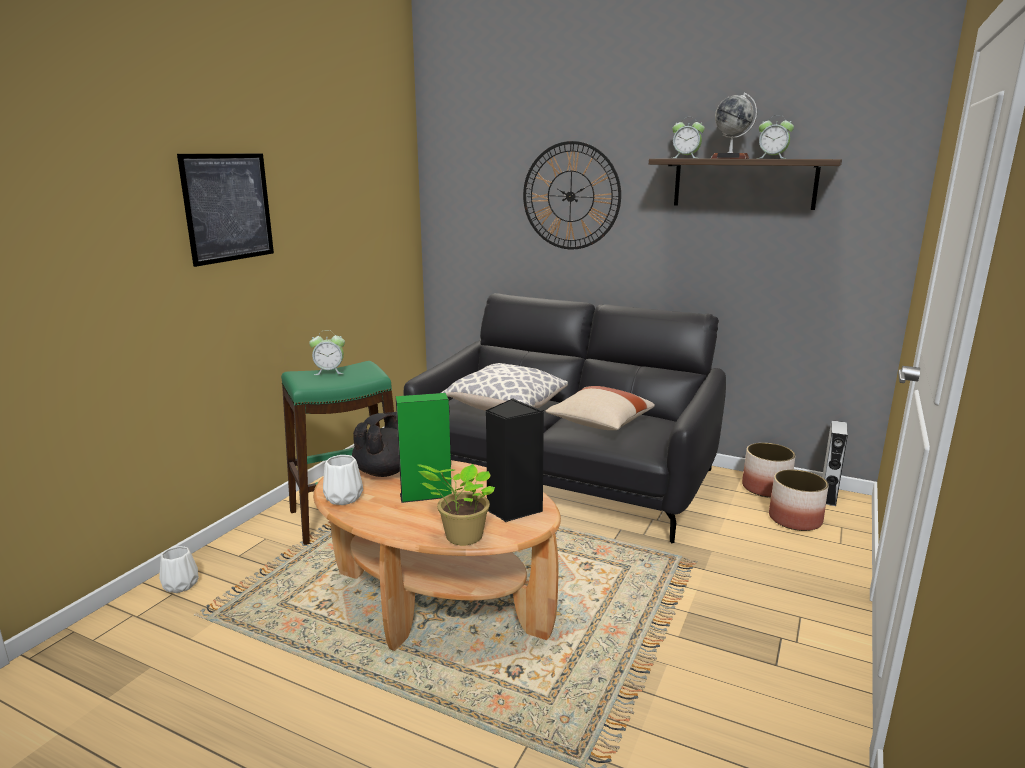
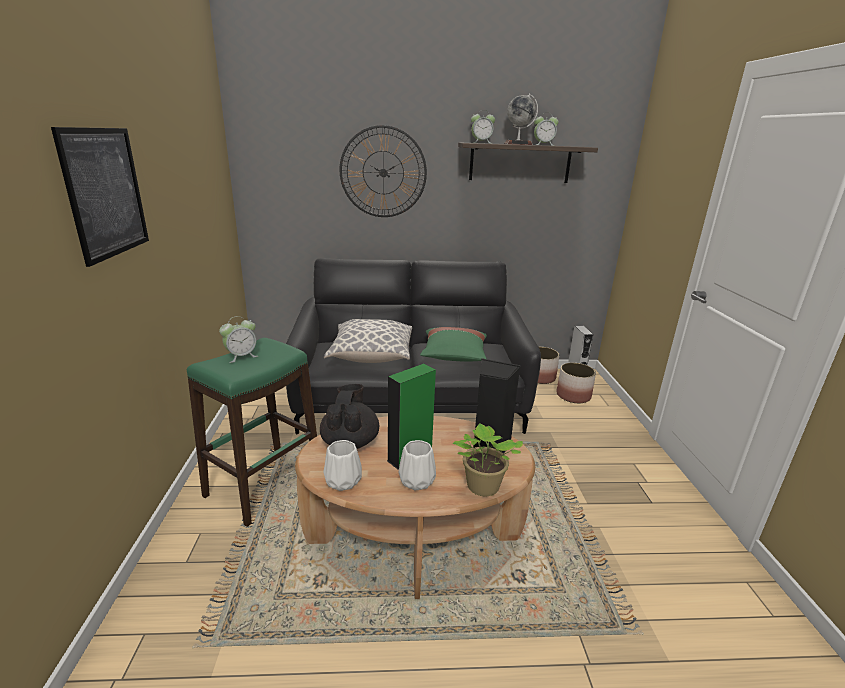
camera: 30 degrees left, 5 degrees up
white vase [159,546,199,593] -> white vase moved to [398,440,436,491]
beige pillow [545,386,655,430] -> green pillow [420,327,487,362]

